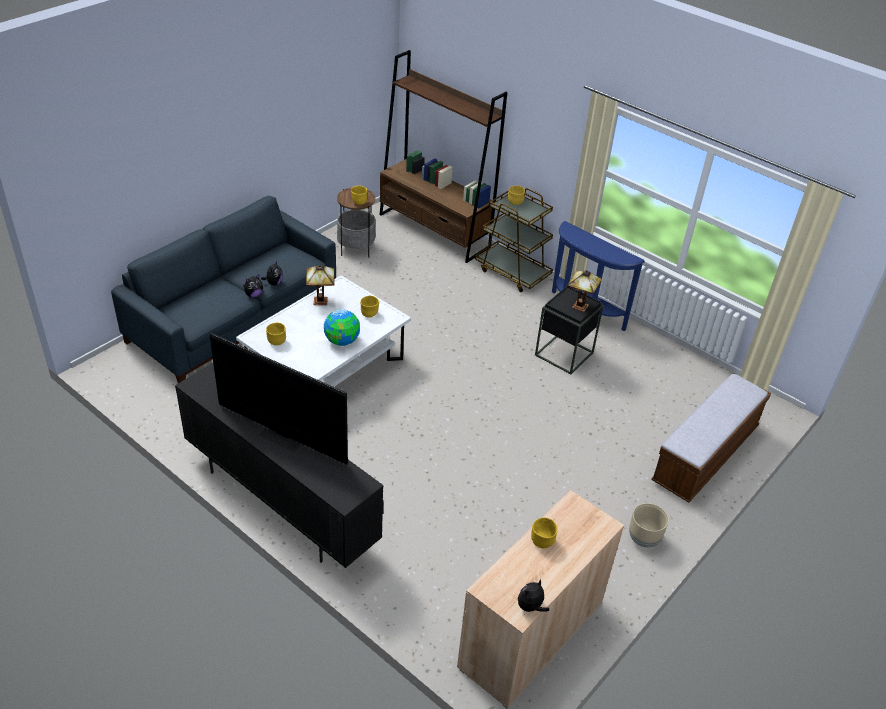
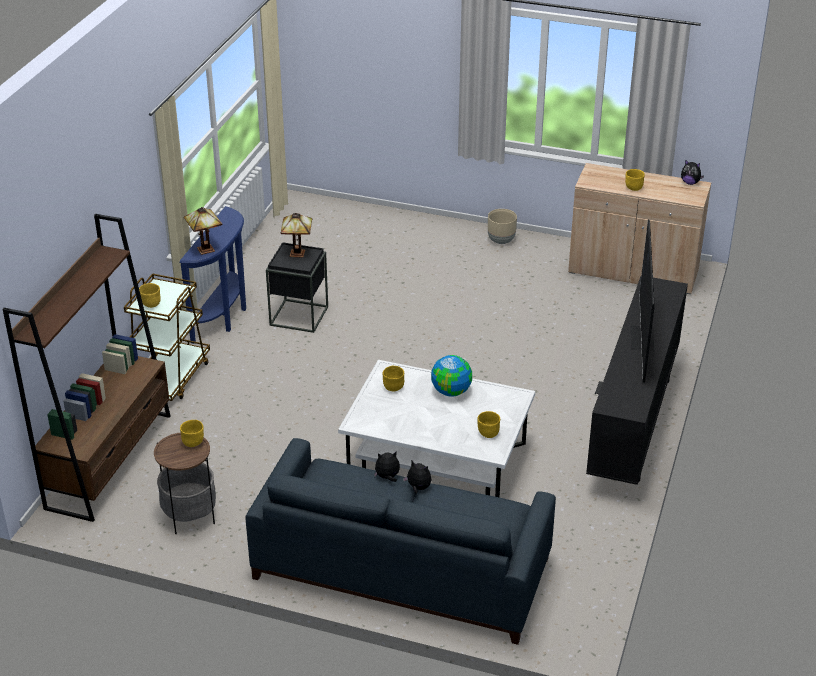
camera: 110 degrees left, 5 degrees down
table lamp [306,265,335,305] -> table lamp moved to [184,207,222,255]
bench [651,374,771,503] -> none

